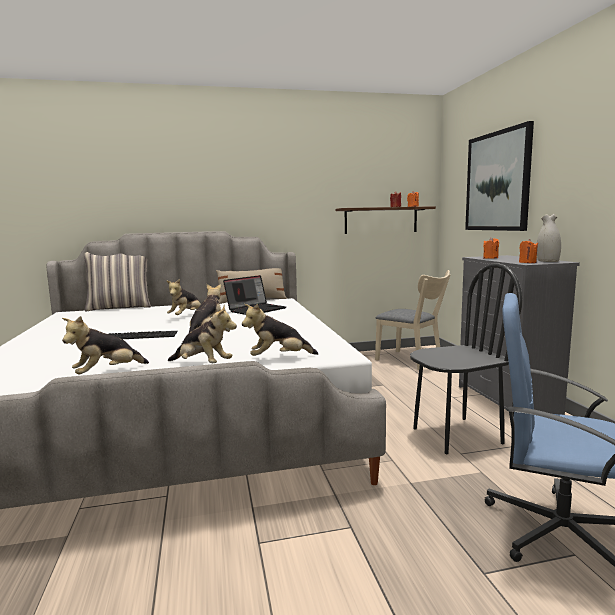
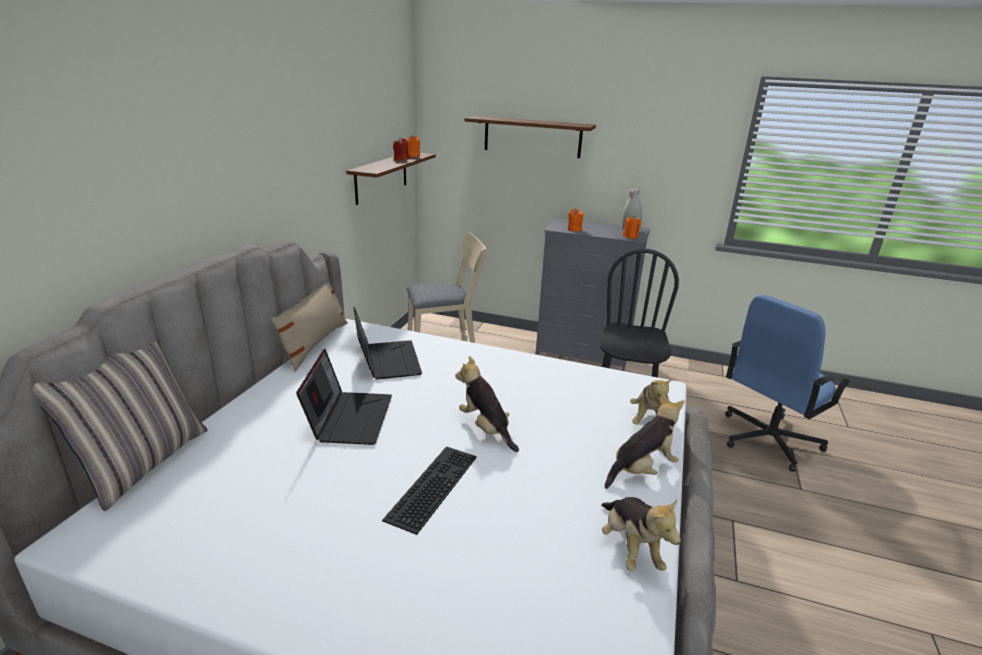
camera: 60 degrees left, 15 degrees up
plush toy [167,279,201,315] -> laptop [296,349,392,445]
picture [465,121,534,231] -> brown shelf [464,116,596,158]

